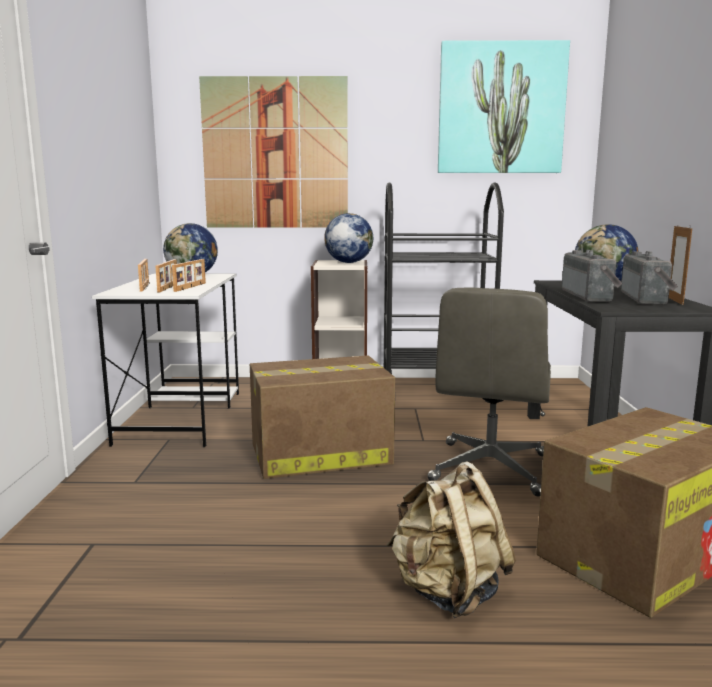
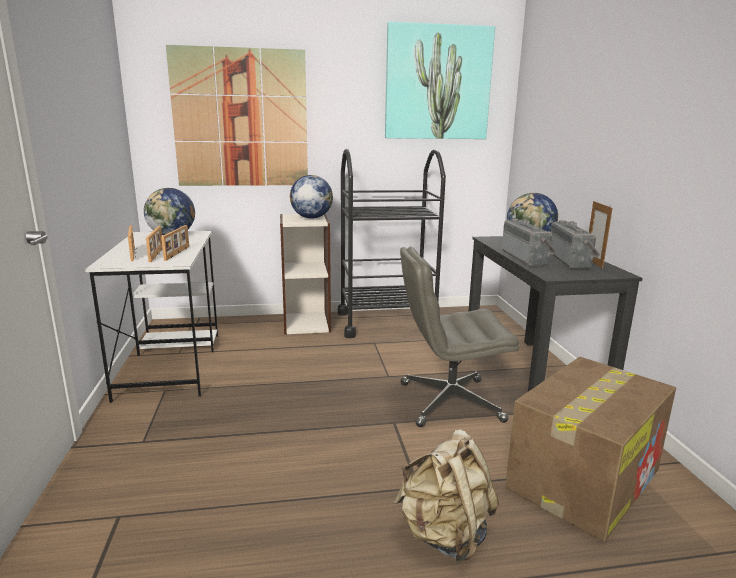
camera: 10 degrees left, 5 degrees up
cardboard box [250,356,395,479] -> none
grey office chair [427,288,551,497] -> grey office chair turned 75 degrees clockwise [400,247,519,427]

